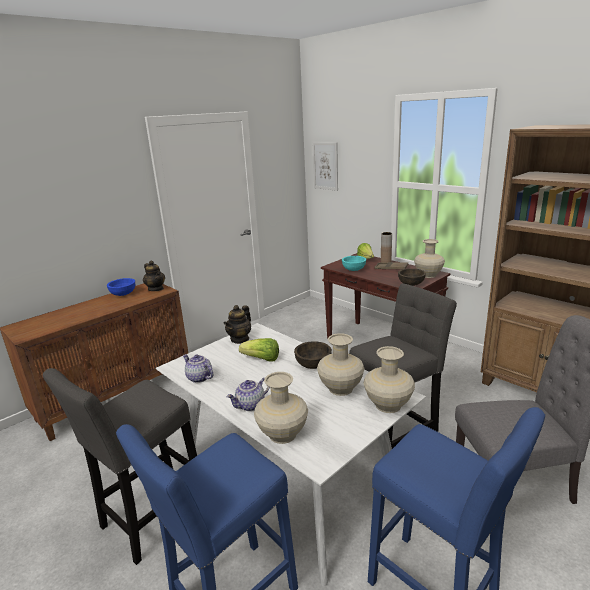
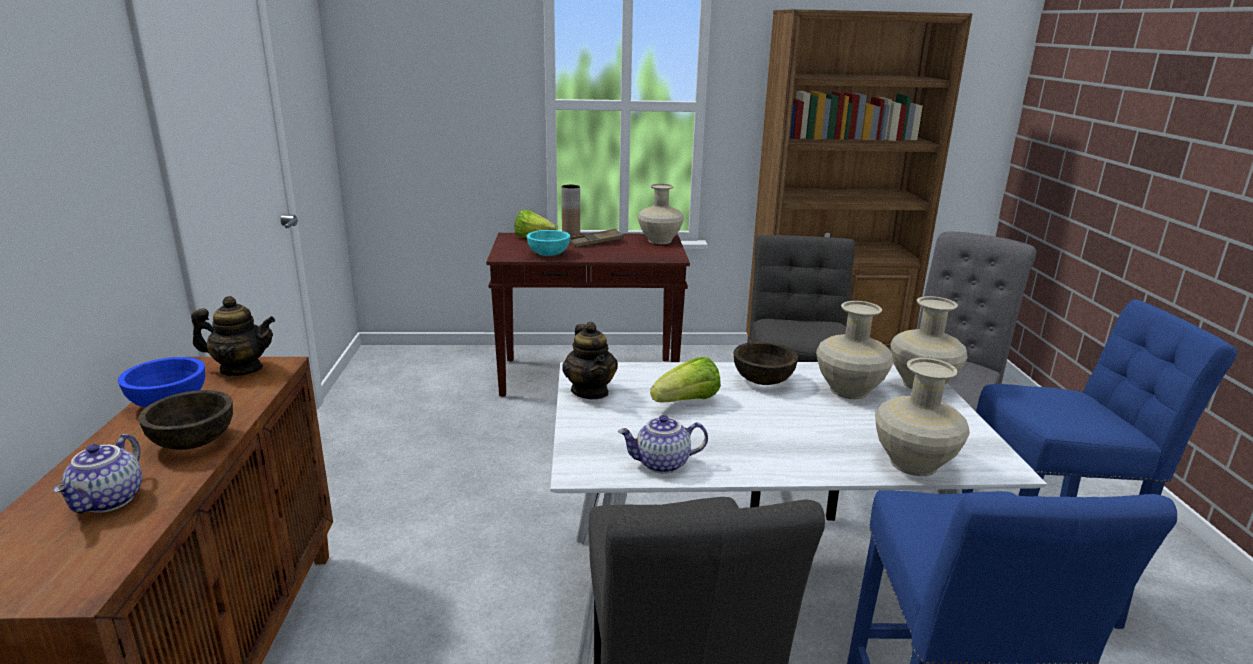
camera: 50 degrees left, 0 degrees up
teapot [227,378,270,411] -> teapot moved to [53,434,142,514]
picture [313,142,338,191] -> none
brown bowl [398,268,426,286] -> brown bowl moved to [138,390,233,450]

